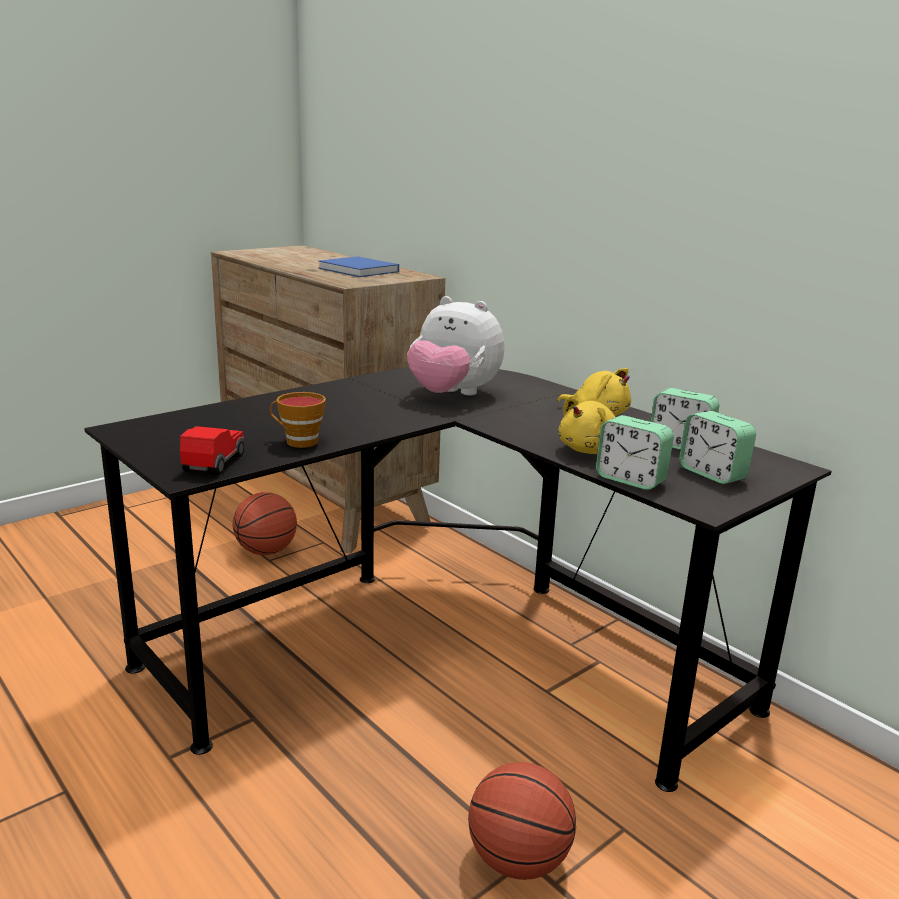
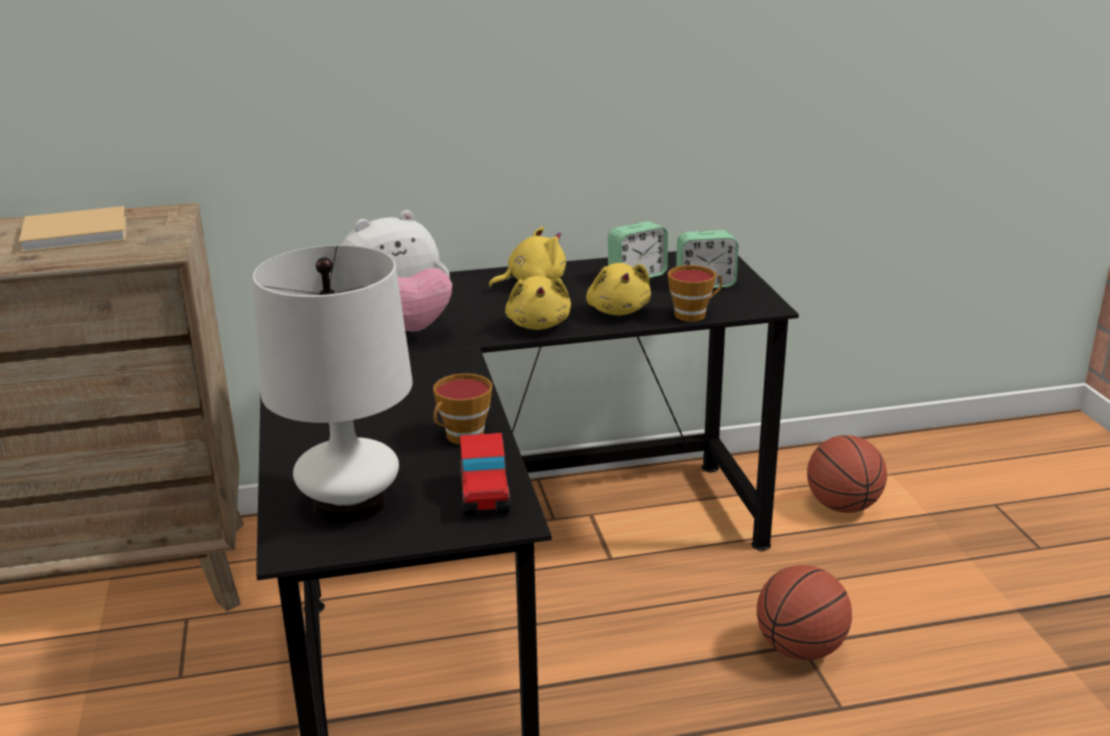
camera: 60 degrees left, 5 degrees up
toy car [180,426,244,475] -> toy car turned 135 degrees counterclockwise [460,433,511,516]
basketball [233,492,297,555] -> basketball moved to [807,435,887,513]
blue book [318,256,399,277] -> beige book [19,206,126,253]
alarm clock [596,415,674,490] -> cup [668,265,722,322]
none -> white table lamp [252,245,413,523]
none -> yellow plush toy [505,276,571,330]

